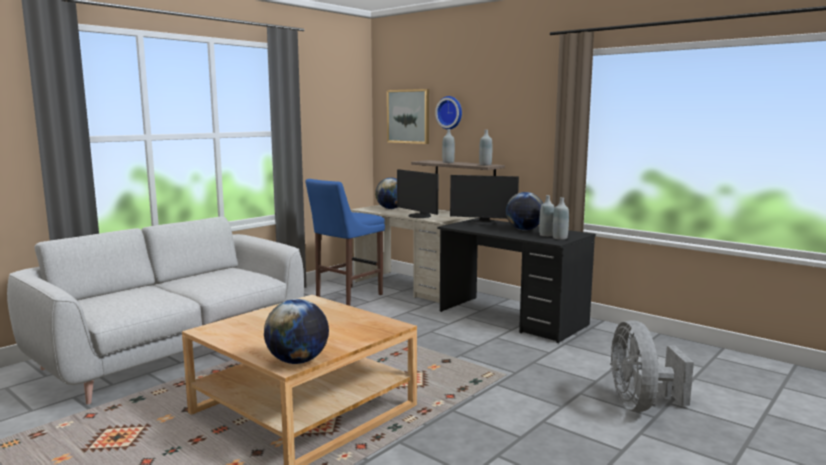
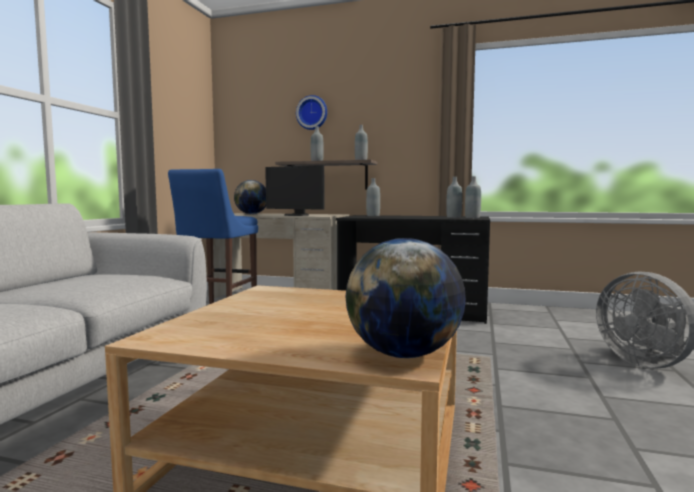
camera: 25 degrees left, 5 degrees down
picture [387,89,429,144] -> none
monitor [450,175,519,225] -> grey bottle [366,178,380,216]
globe [506,192,543,230] -> none

